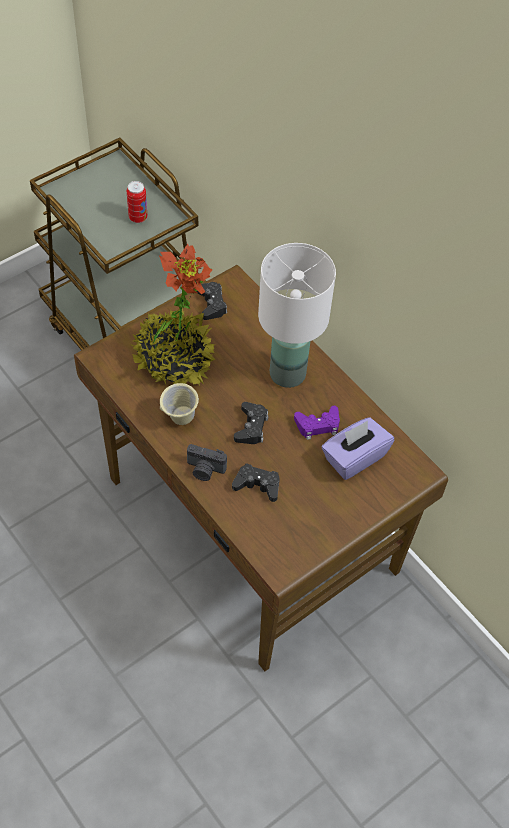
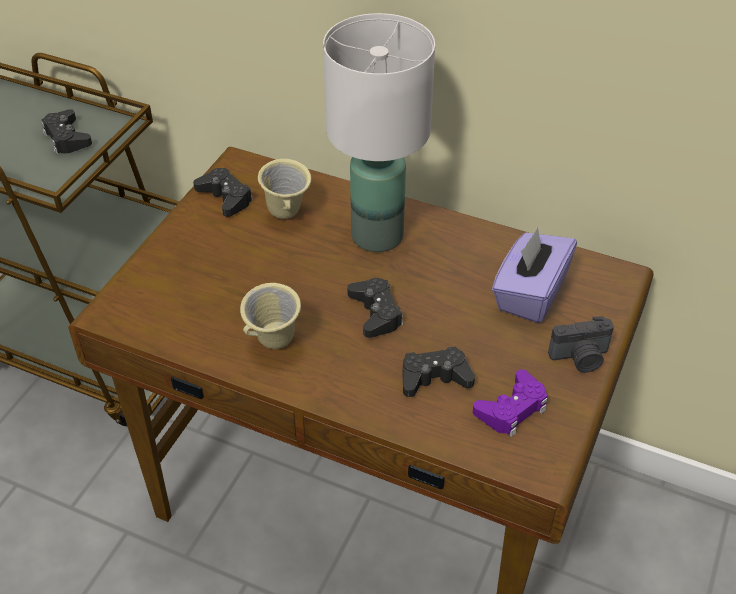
camera: 25 degrees left, 10 degrees down
can [127,181,148,223] -> black game controller [41,109,92,154]
potted plant [130,244,215,386] -> none
camera [187,444,227,481] -> camera moved to [548,316,614,373]
purple game controller [294,406,340,440] -> purple game controller moved to [473,369,548,437]
none -> beige mug [258,159,311,219]

